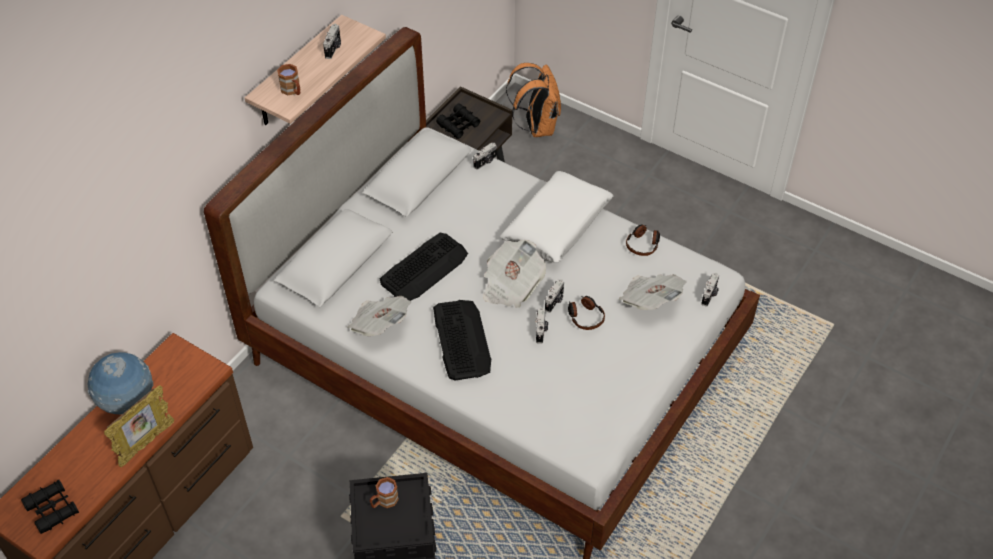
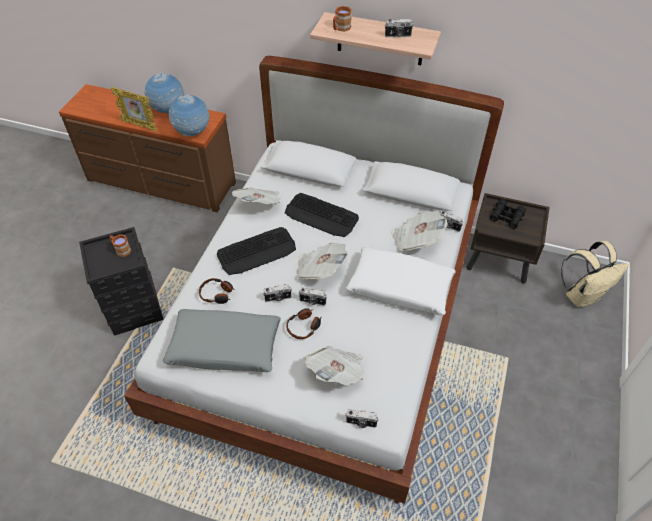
camera: 75 degrees right, 0 degrees up
black binoculars [21,480,79,534] -> none
orange backpack [506,63,561,137] -> beige backpack [561,241,629,308]
headphones [626,224,660,256] -> headphones moved to [199,278,235,304]
none -> grey pillow [163,309,281,372]
none -> globe [169,94,210,136]
none -> newspaper [391,211,448,251]

